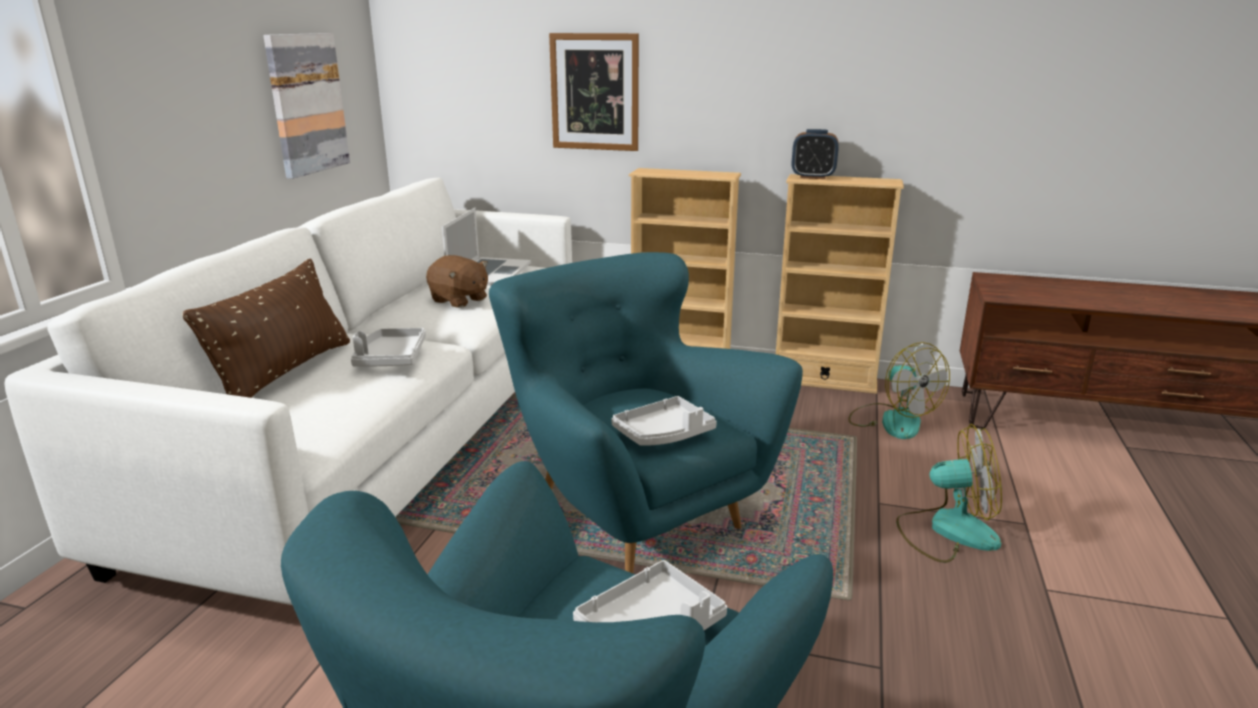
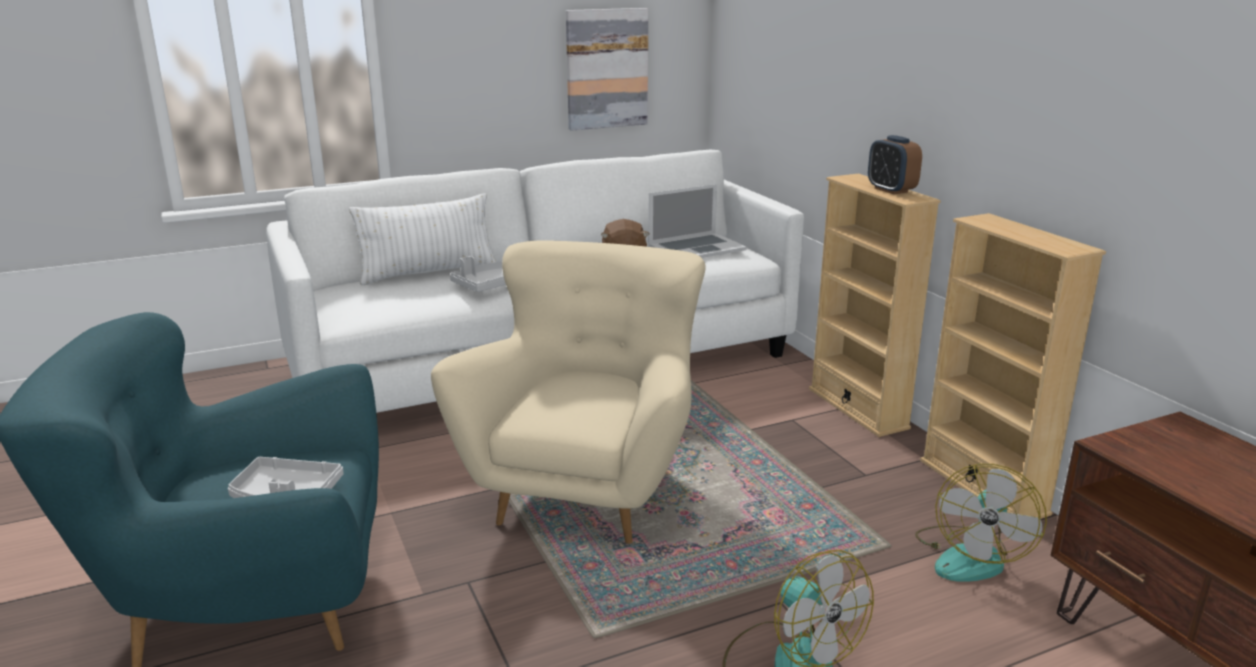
camera: 50 degrees right, 0 degrees up
brown pillow [182,258,350,398] -> white pillow [349,193,496,286]
turquoise armchair [489,252,803,573] -> beige armchair [431,240,706,544]
picture [549,33,639,151] -> none
grey tray [611,396,717,446] -> none
alarm clock [792,129,839,179] -> alarm clock moved to [868,135,922,194]

